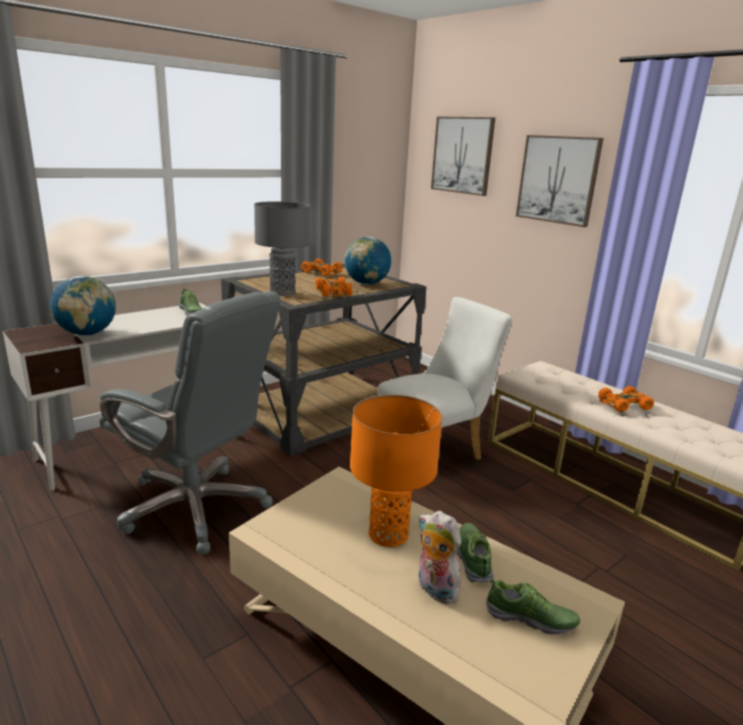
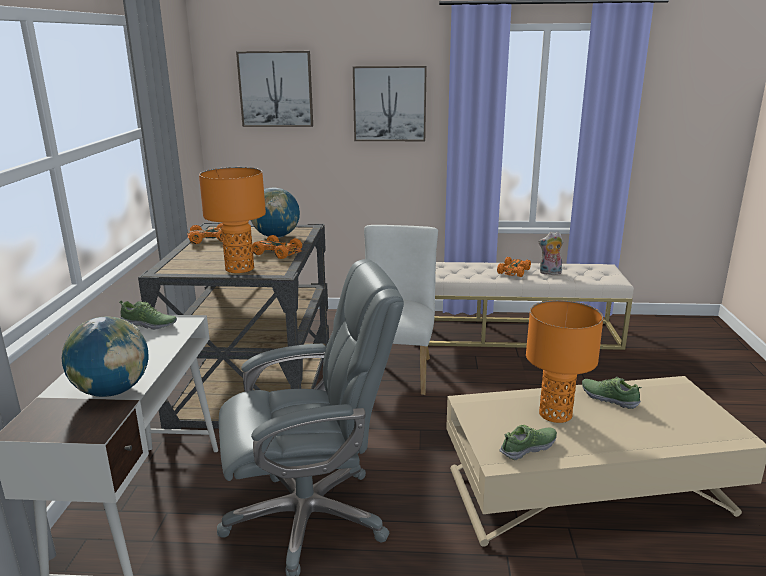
camera: 45 degrees left, 0 degrees up
grey table lamp [254,201,310,296] -> orange table lamp [199,167,266,273]
plush toy [418,511,461,604] -> plush toy moved to [538,232,563,275]
shoe [486,578,580,635] -> shoe moved to [500,425,557,460]

